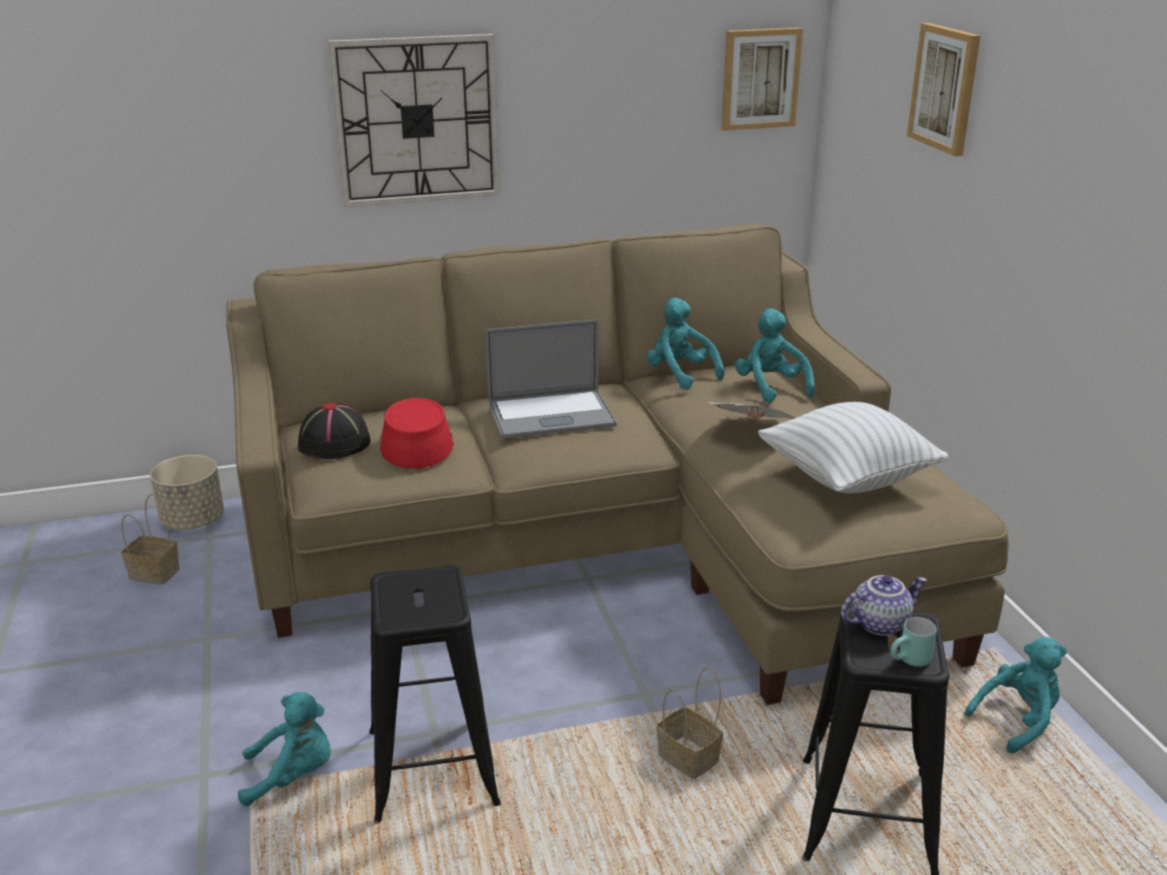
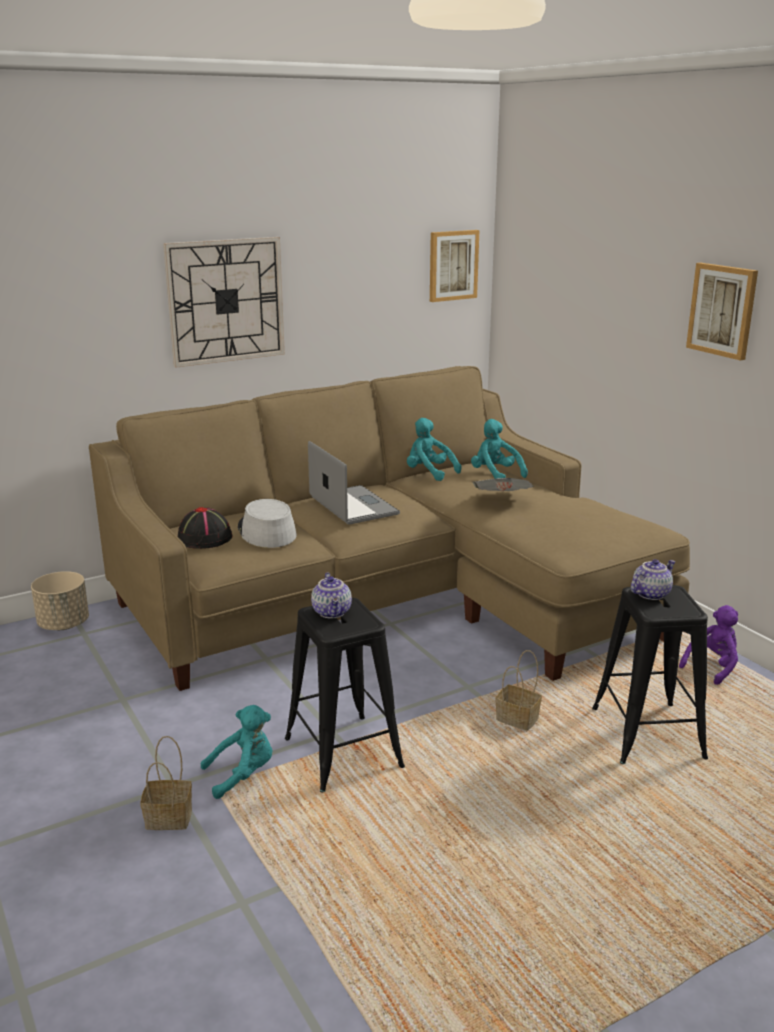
camera: 15 degrees left, 5 degrees down
basket [121,494,180,585] -> basket moved to [140,736,192,830]
red hat [380,398,454,469] -> grey hat [238,499,297,548]
laptop [485,320,617,439] -> laptop turned 90 degrees counterclockwise [308,441,400,525]
white pillow [758,402,949,493] -> none
turquoise mug [891,617,937,667] -> none
picture [907,23,980,156] -> picture moved to [686,263,758,361]
turquoise plush toy [964,637,1067,753] -> purple plush toy [679,605,738,685]
none -> teapot [311,572,352,618]

